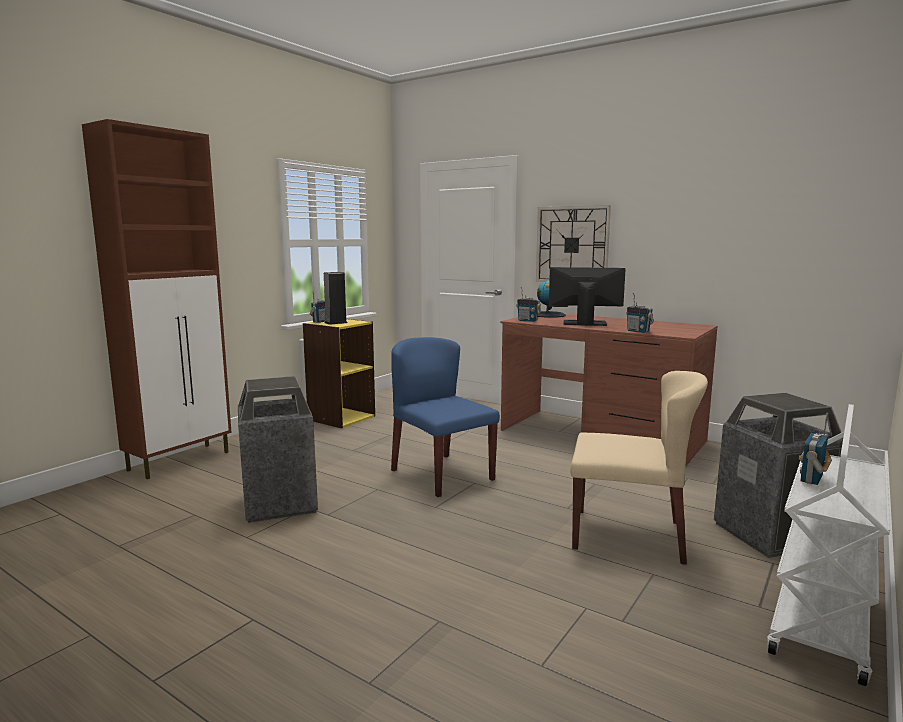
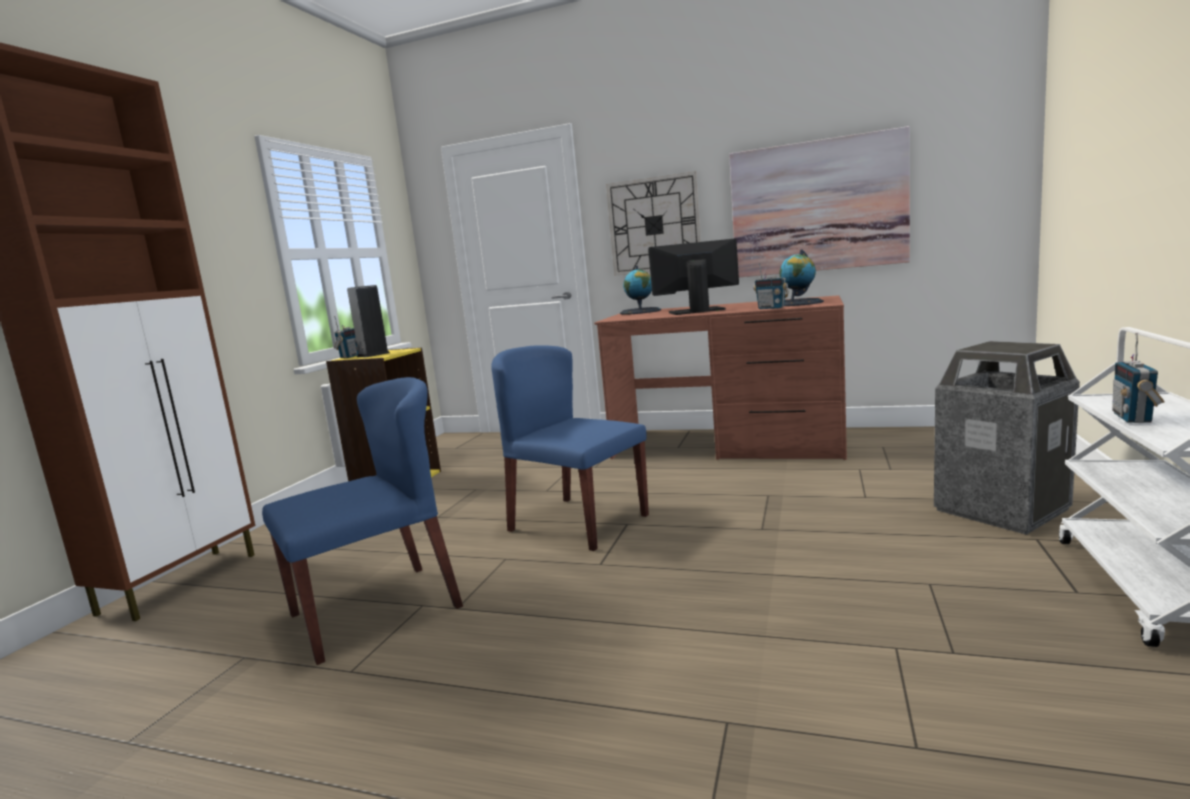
camera: 15 degrees left, 0 degrees up
trash can [238,376,318,523] -> blue chair [262,377,463,665]
radio [516,287,541,322] -> none
beige chair [570,371,708,565] -> none
none -> picture [729,126,910,277]
none -> globe [779,249,824,306]

